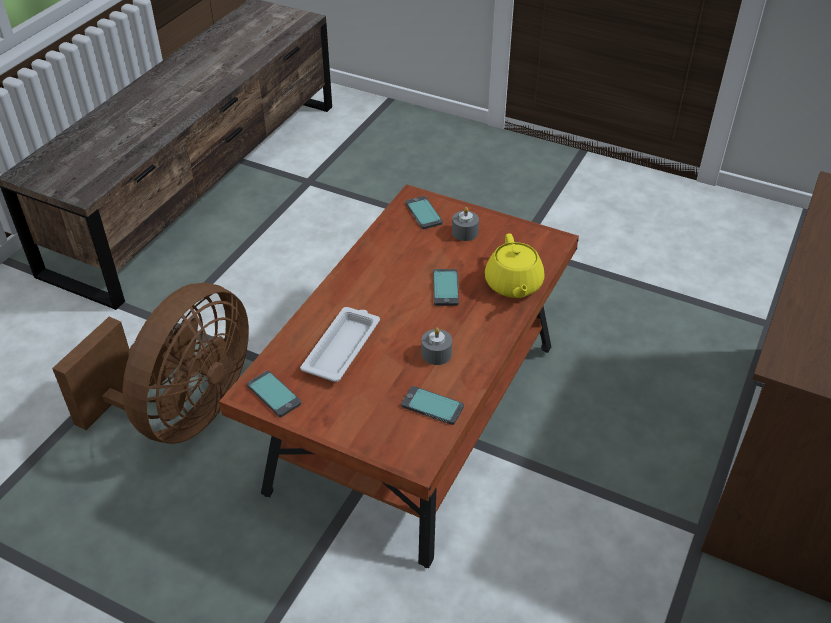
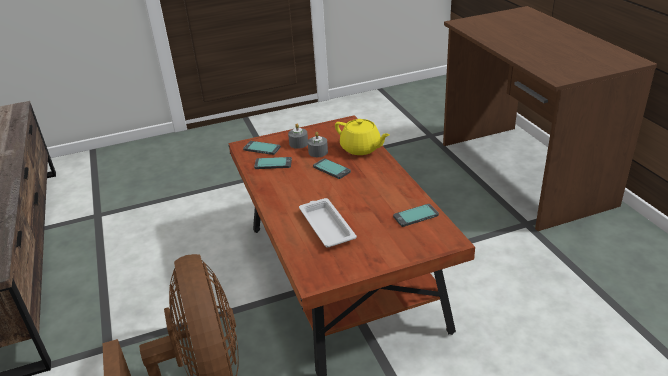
camera: 45 degrees left, 10 degrees down
phone [247,371,301,417] -> phone moved to [254,157,292,169]
grey candle [421,327,452,365] -> grey candle moved to [308,132,328,157]

